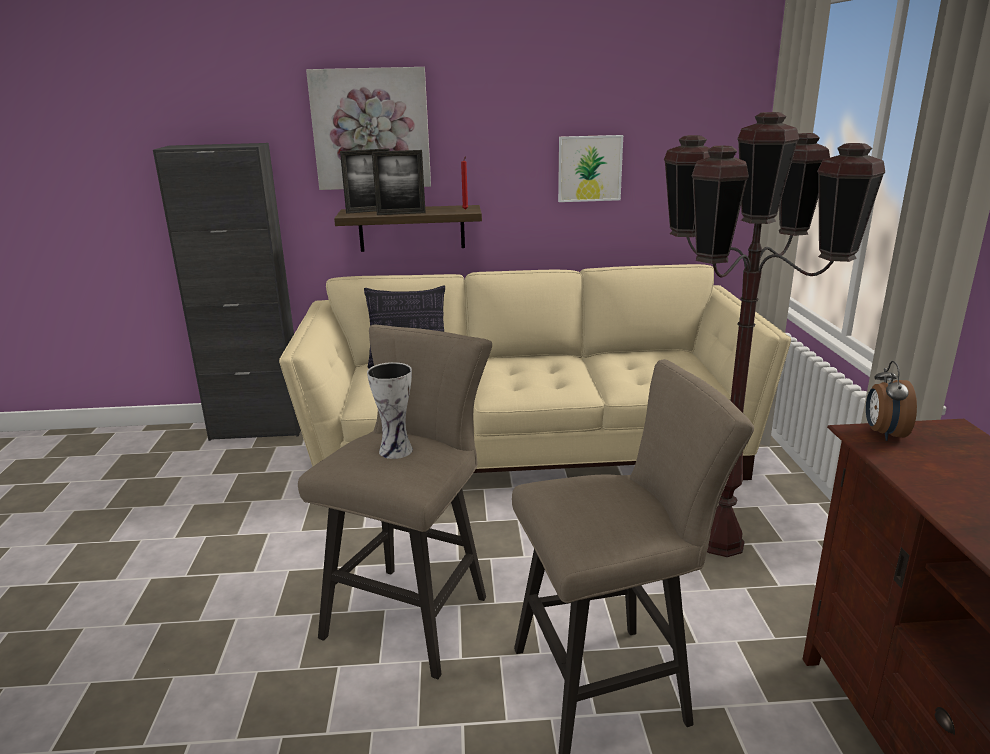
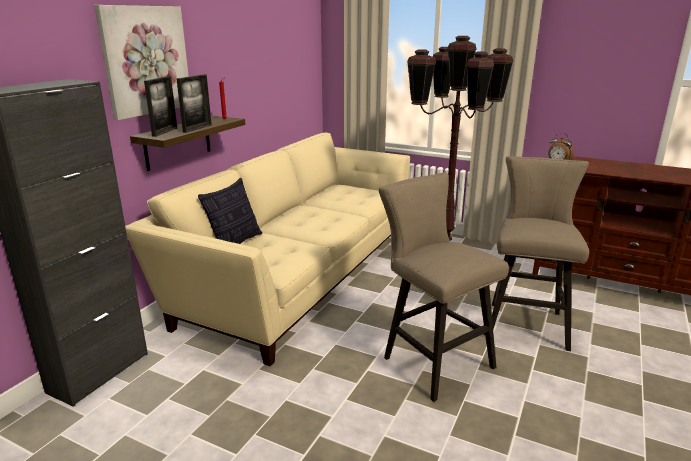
camera: 60 degrees left, 0 degrees up
vase [367,362,413,459] -> none
picture [558,135,623,202] -> none

